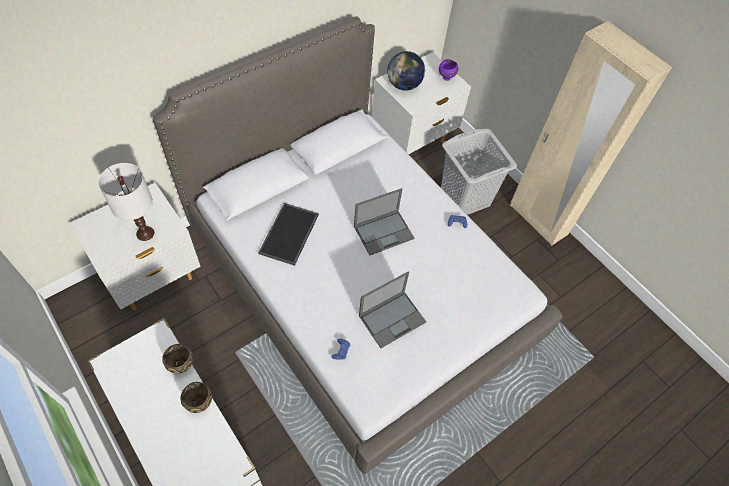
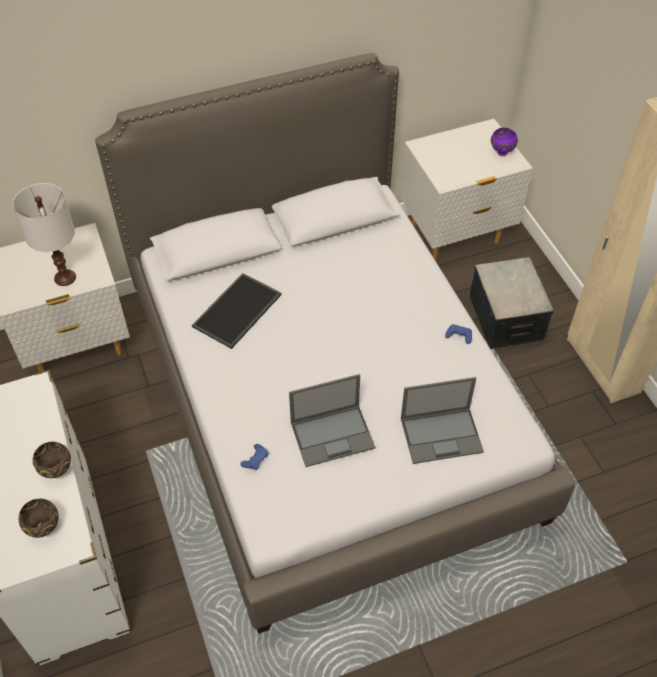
camera: 20 degrees right, 5 degrees down
brown bowl [162,344,193,374] -> brown bowl moved to [19,499,59,538]
laptop [354,188,415,255] -> laptop moved to [401,377,484,464]
globe [387,51,425,91] -> none
grey laundry basket [441,128,517,215] -> storage box [470,257,554,349]

